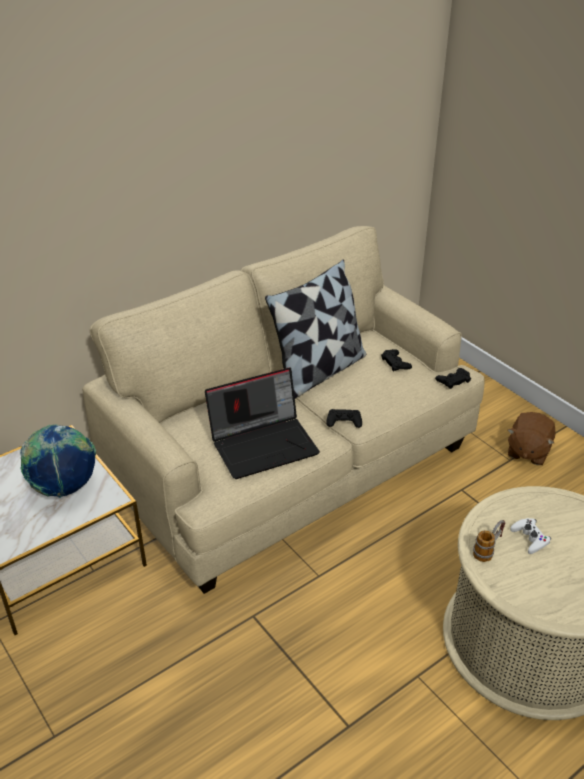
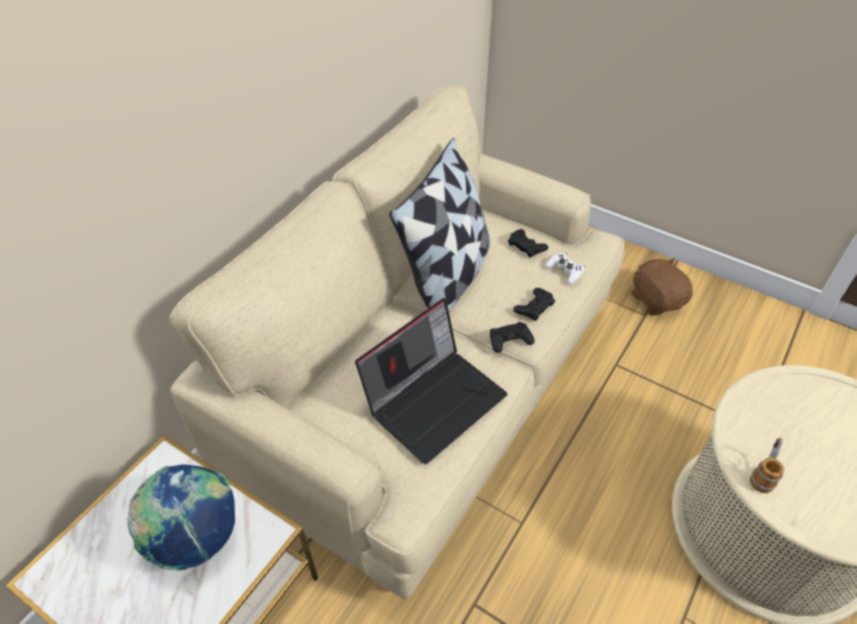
camera: 20 degrees left, 10 degrees up
black game controller [435,368,471,389] -> black game controller moved to [513,288,555,321]
brown plush toy [508,412,555,465] -> brown plush toy turned 150 degrees clockwise [631,258,693,315]
white game controller [510,518,551,554] -> white game controller moved to [545,253,585,285]

